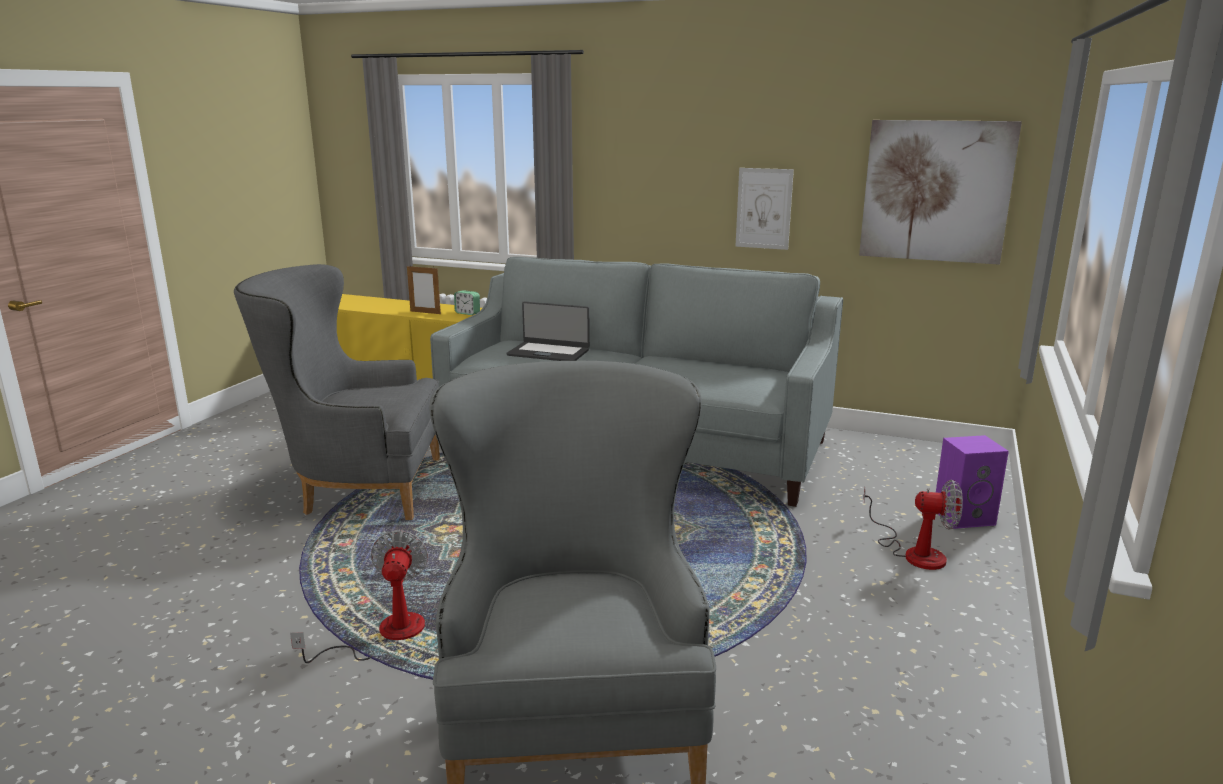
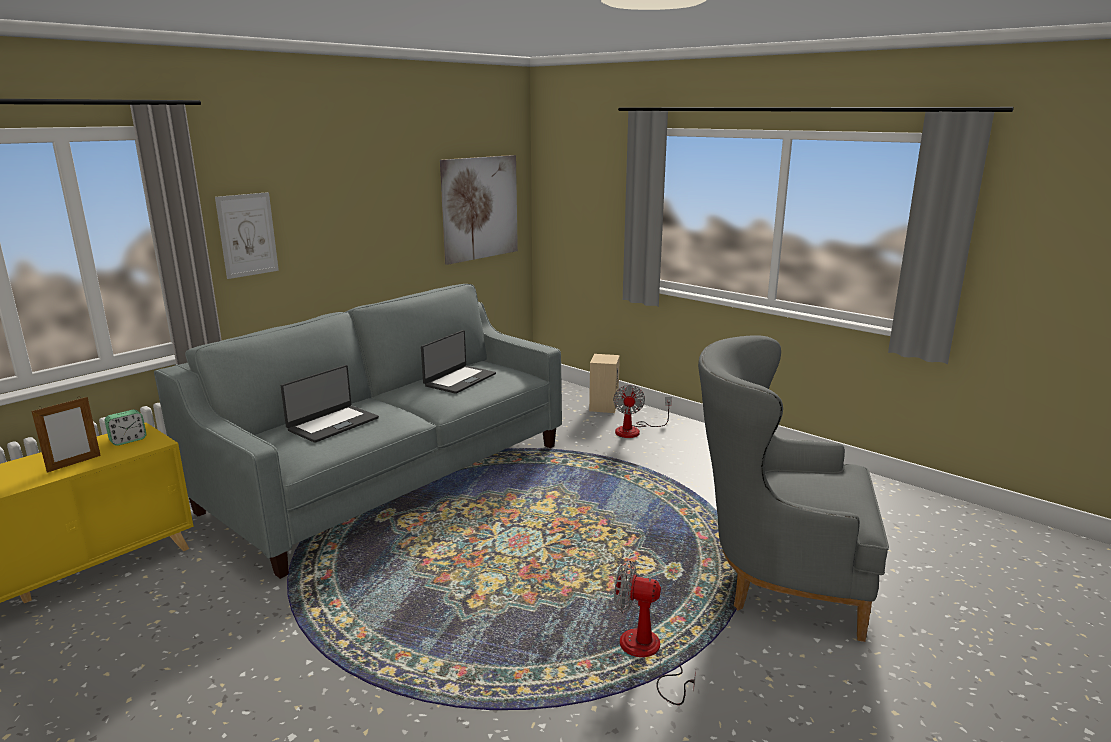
camera: 70 degrees left, 0 degrees up
grey armchair [234,264,440,520] -> none
picture [735,168,794,250] -> picture moved to [215,192,279,279]
fan [863,480,963,570] -> fan turned 150 degrees clockwise [613,385,672,438]
purple speaker [936,435,1009,529] -> beige speaker [589,354,620,413]
none -> laptop [421,330,496,394]

